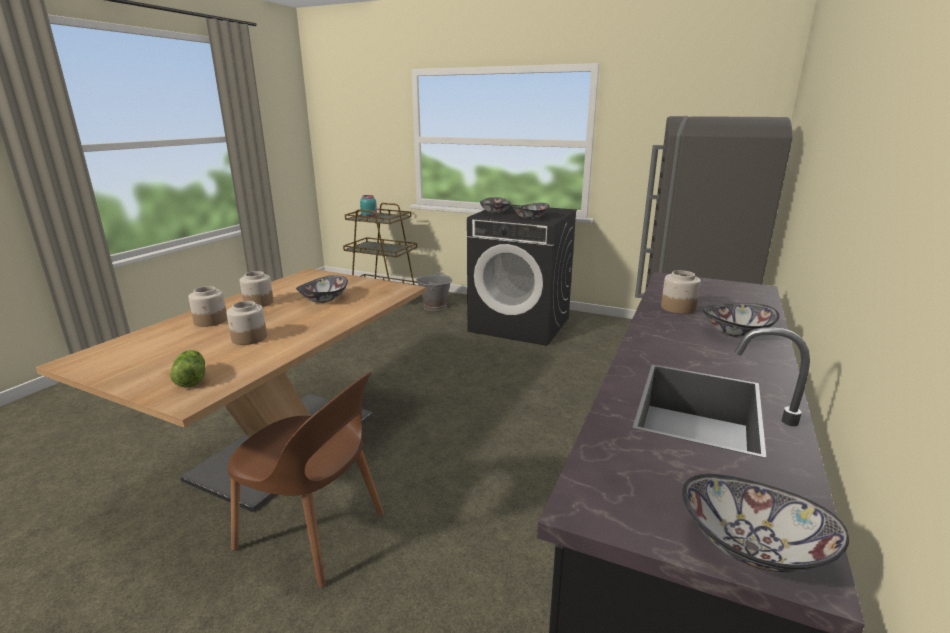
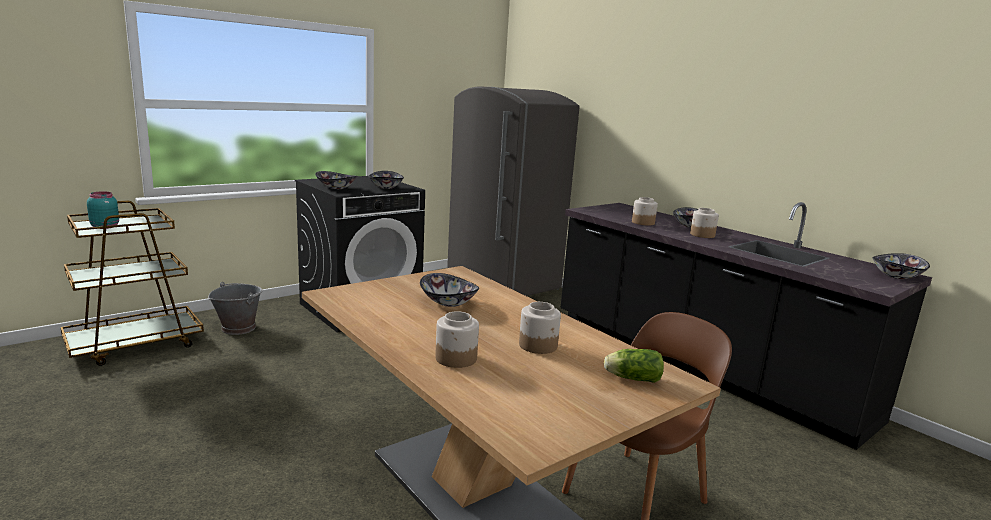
camera: 65 degrees left, 5 degrees down
jar [240,271,274,307] -> jar moved to [690,208,719,238]

